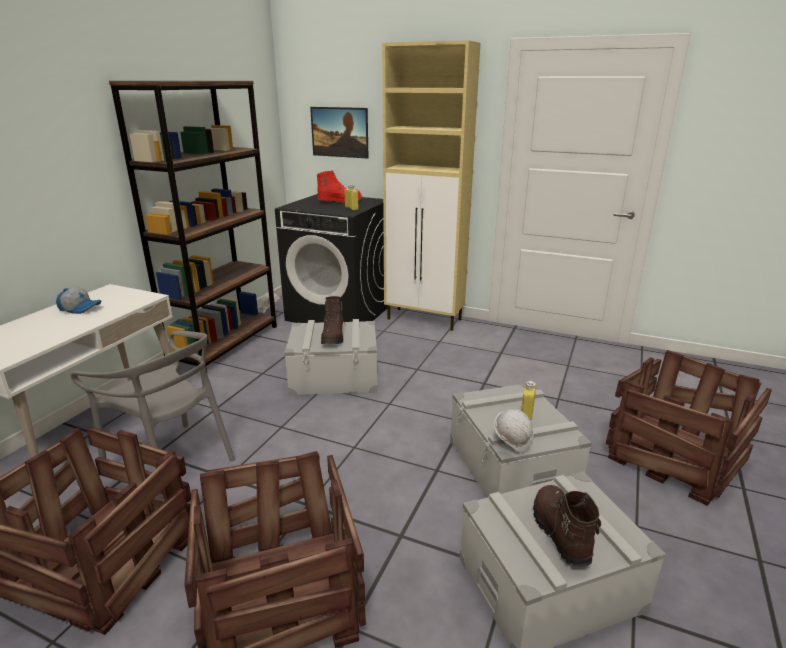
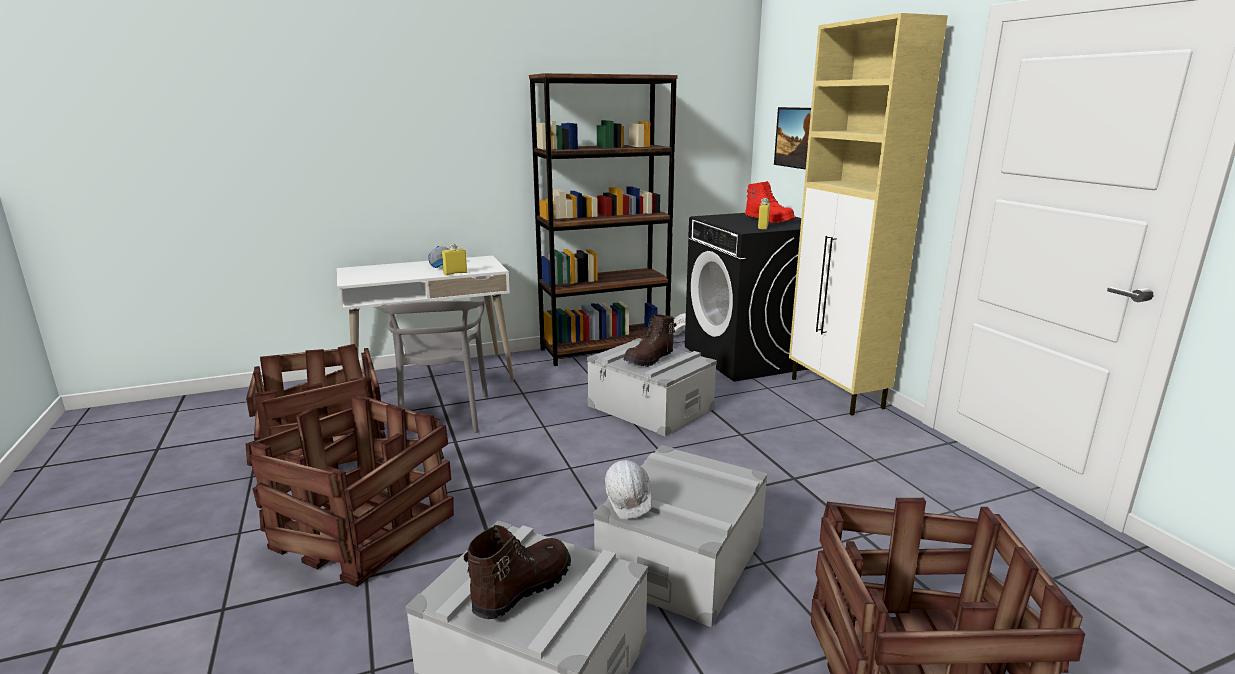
camera: 45 degrees right, 5 degrees down
yellow bottle [521,381,536,420] -> yellow bottle moved to [442,244,467,275]

